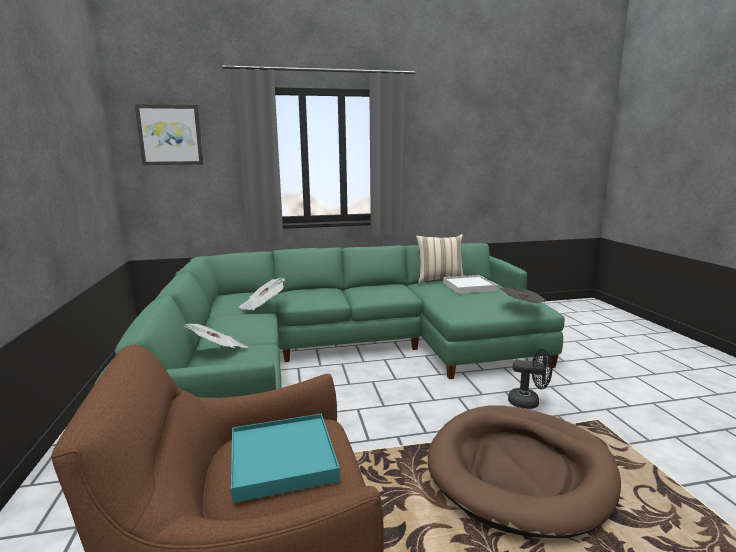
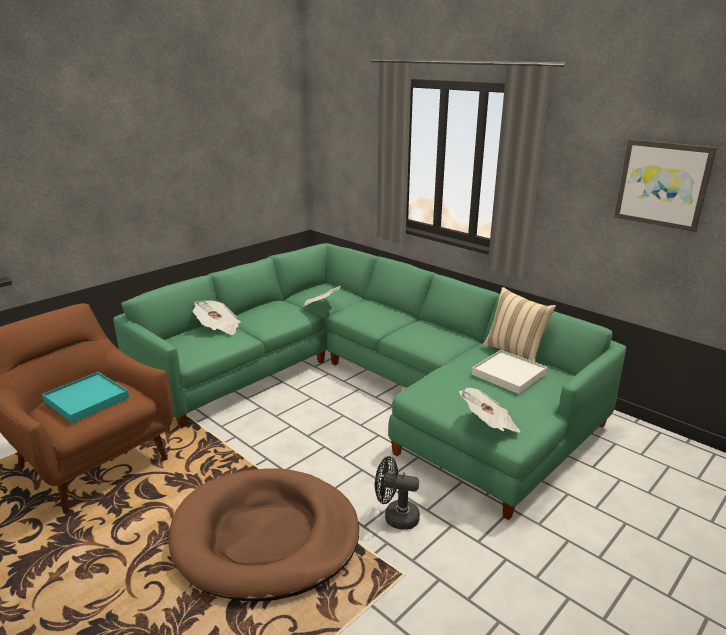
camera: 55 degrees right, 10 degrees up
picture [135,104,203,165] -> picture moved to [614,139,717,232]
black fan [508,349,552,409] -> black fan turned 120 degrees clockwise [375,456,420,530]

